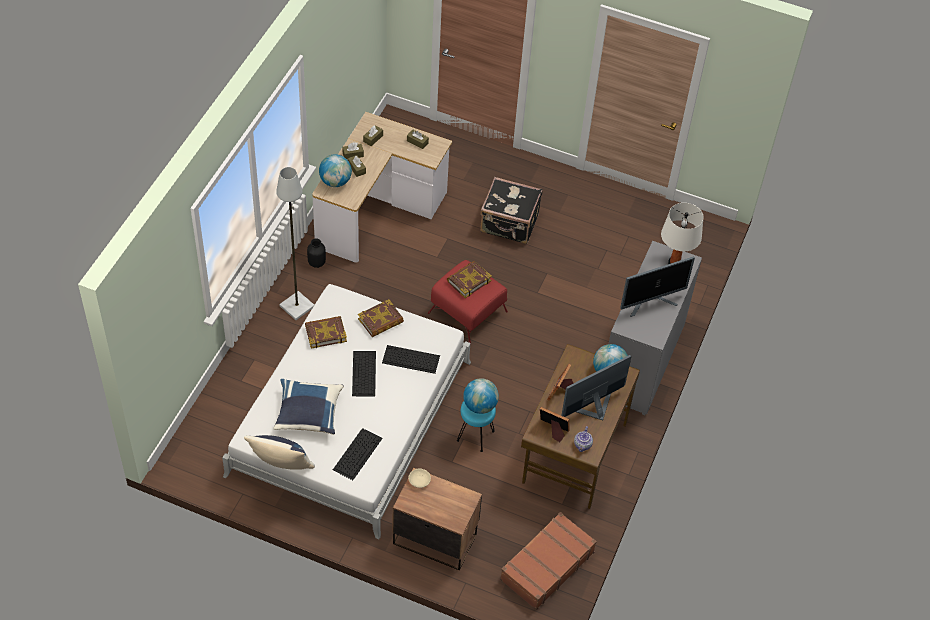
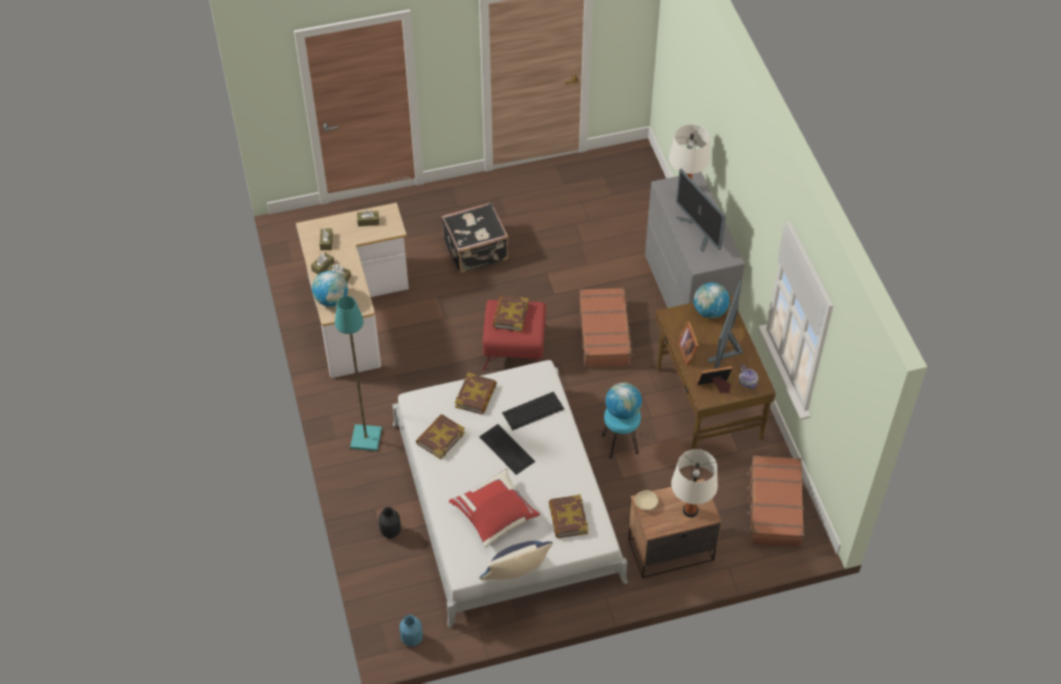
camera: 35 degrees left, 0 degrees up
blue pillow [273,379,344,434] -> red pillow [449,469,540,547]
grey floor lamp [276,167,314,320] -> turquoise floor lamp [335,296,382,451]
black vase [307,238,326,268] -> black vase moved to [379,507,401,538]
keyboard [333,428,383,480] -> book [549,494,588,538]
monitor [620,256,695,317] -> monitor turned 120 degrees clockwise [676,169,726,252]
none -> blue vase [400,615,423,646]
none -> brown suitcase [579,288,634,368]
none -> white table lamp [671,449,718,517]

